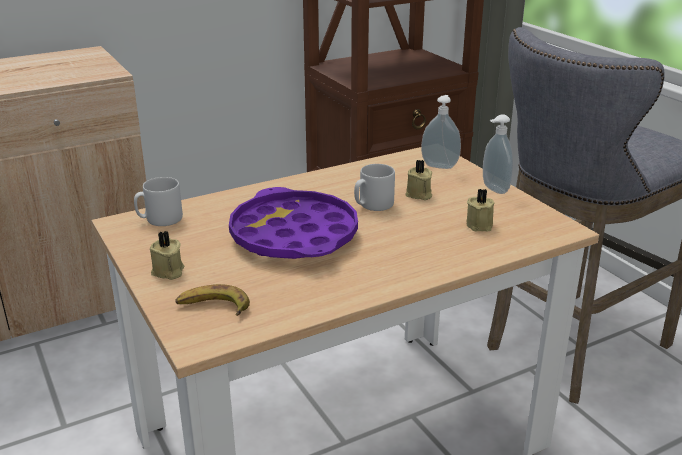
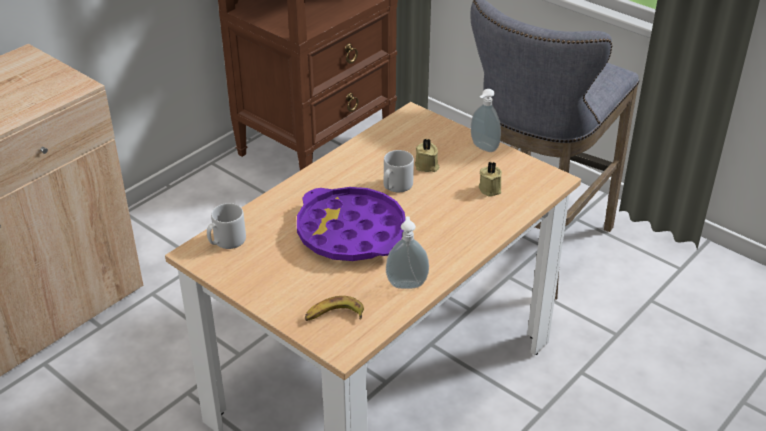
camera: 20 degrees left, 10 degrees up
beige candle [150,231,184,280] -> none
soap dispenser [421,95,461,169] -> soap dispenser moved to [386,216,429,289]

